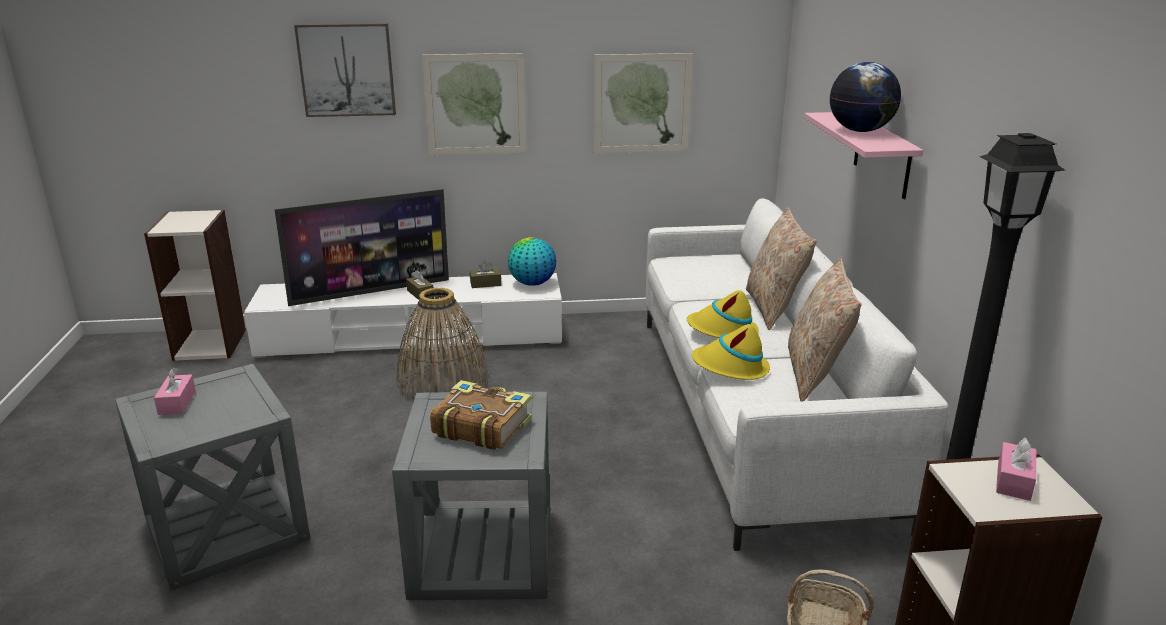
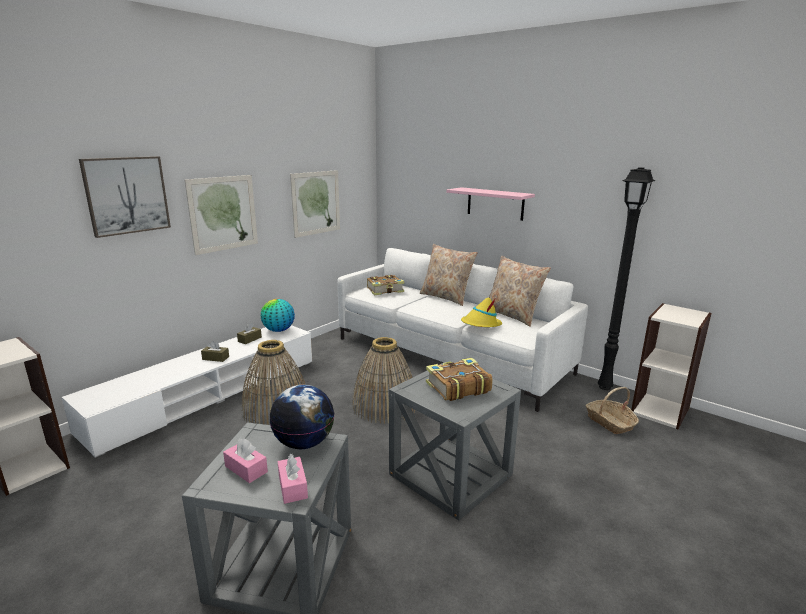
camera: 45 degrees left, 5 degrees down
television [275,189,449,306] -> none
yellow hat [687,290,759,338] -> none
globe [830,62,901,132] -> globe moved to [269,385,334,449]
pink tissue box [996,437,1036,501] -> pink tissue box moved to [278,454,308,504]
none -> basket [352,337,416,424]
none -> book [367,275,404,295]

